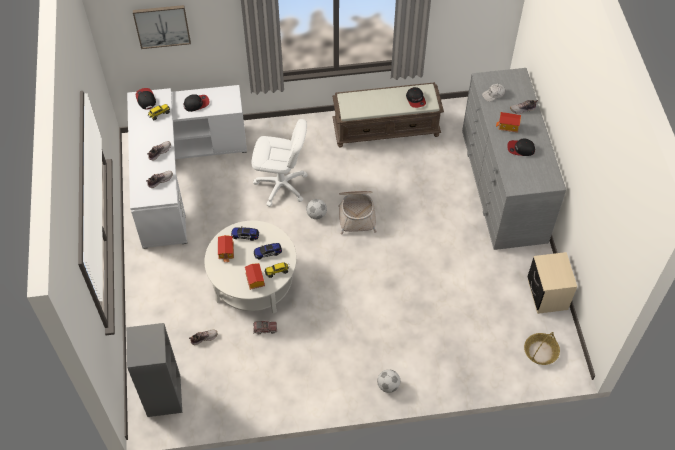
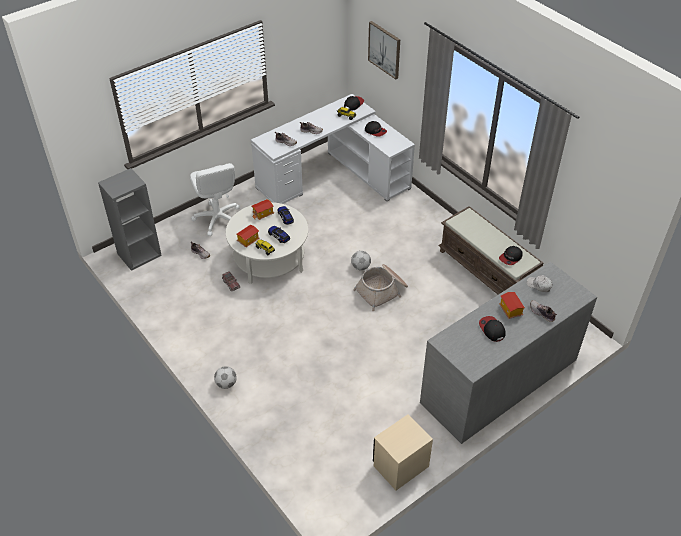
camera: 60 degrees right, 10 degrees down
white office chair [252,119,308,207] -> white office chair moved to [190,163,240,236]
basket [524,332,560,365] -> none

